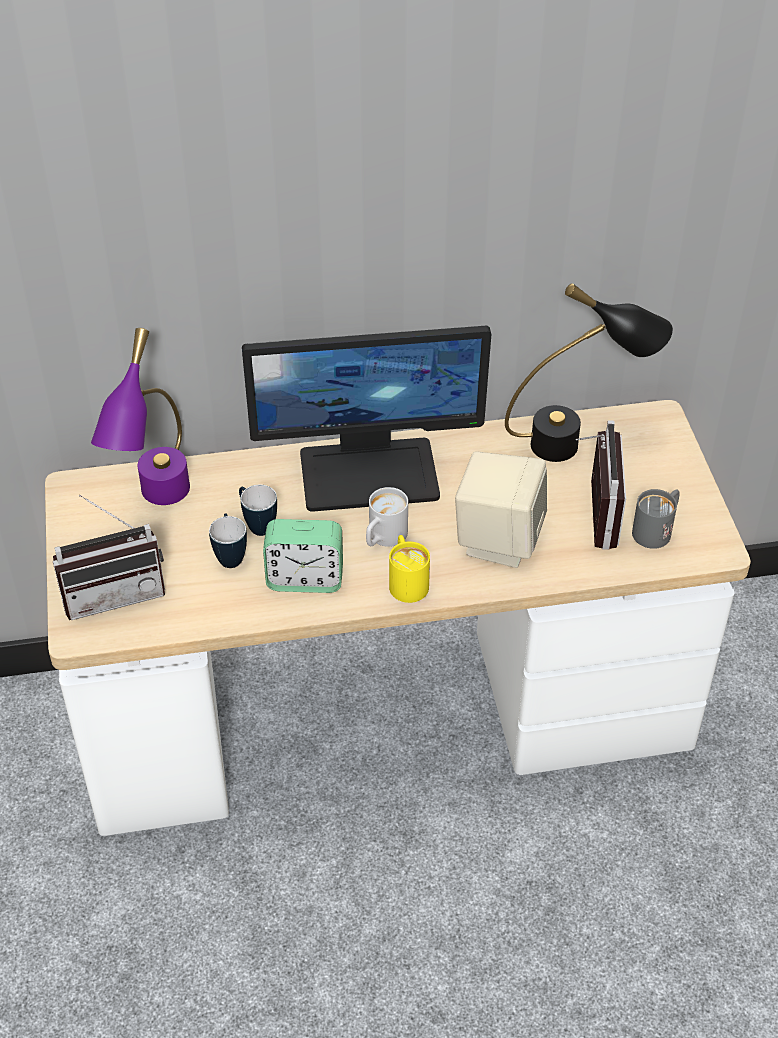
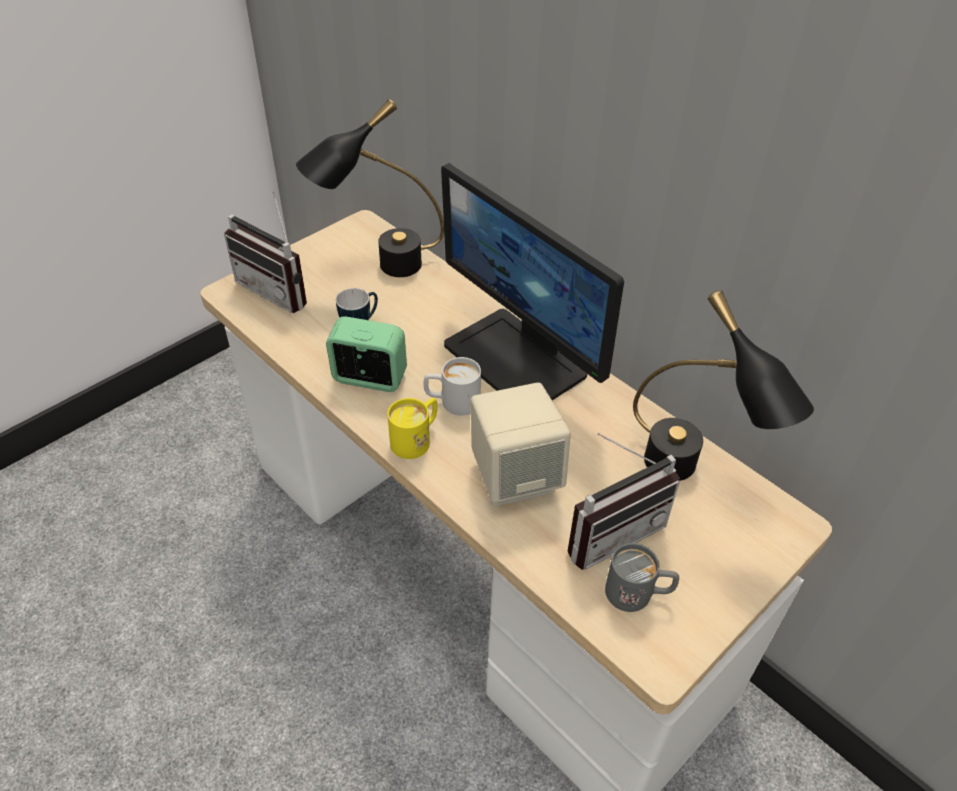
camera: 55 degrees right, 0 degrees up
purple table lamp [91,328,190,505] -> black table lamp [296,99,444,277]
mug [239,485,277,536] -> none
alarm clock [263,519,343,593] -> alarm clock turned 135 degrees clockwise [326,316,407,392]

